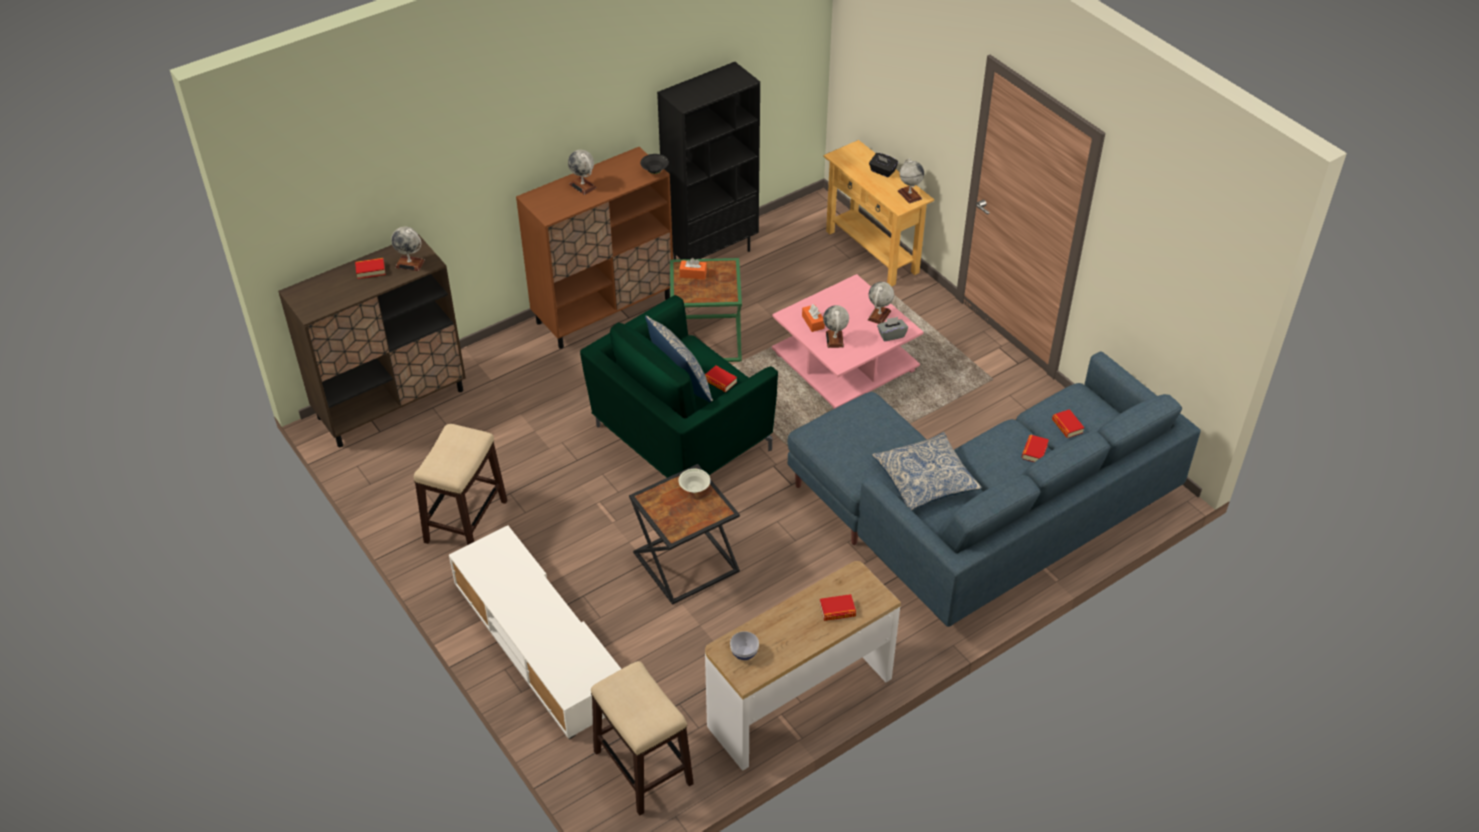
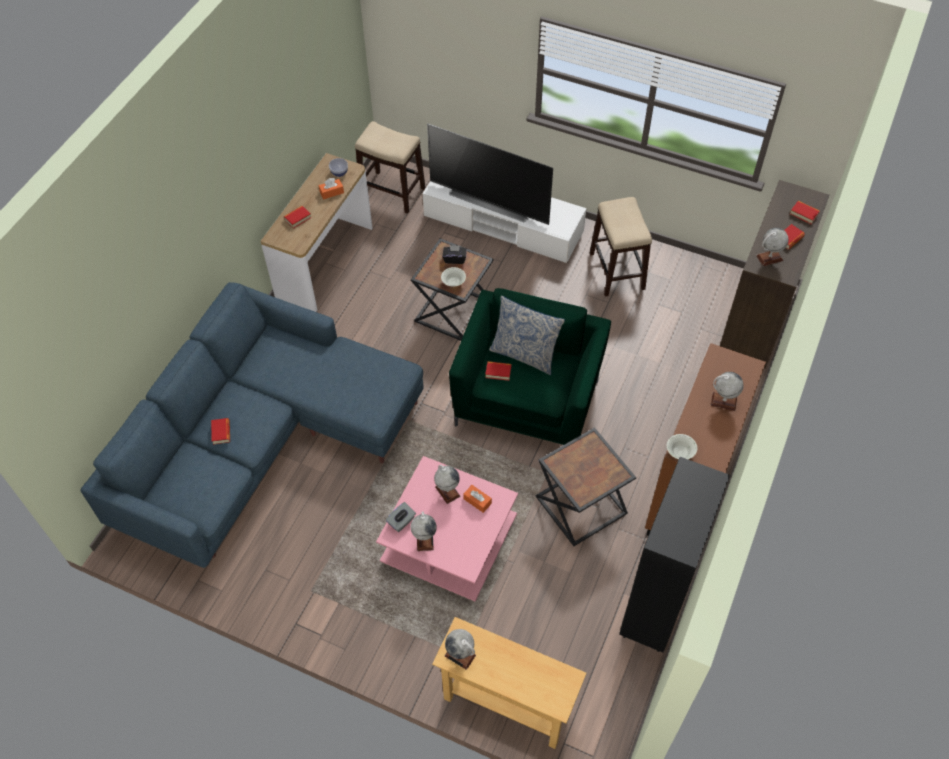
camera: 150 degrees right, 10 degrees up
black bowl [640,154,669,174] -> white bowl [667,434,697,459]
green side table [670,258,742,362] -> black side table [536,427,636,546]
orange tissue box [679,258,707,279] -> orange tissue box moved to [319,178,344,199]
black tissue box [869,153,898,177] -> black tissue box moved to [442,245,467,264]
pillow [872,432,982,510] -> none
book [1052,409,1084,438] -> book moved to [790,201,820,224]
none -> television [427,123,553,225]

